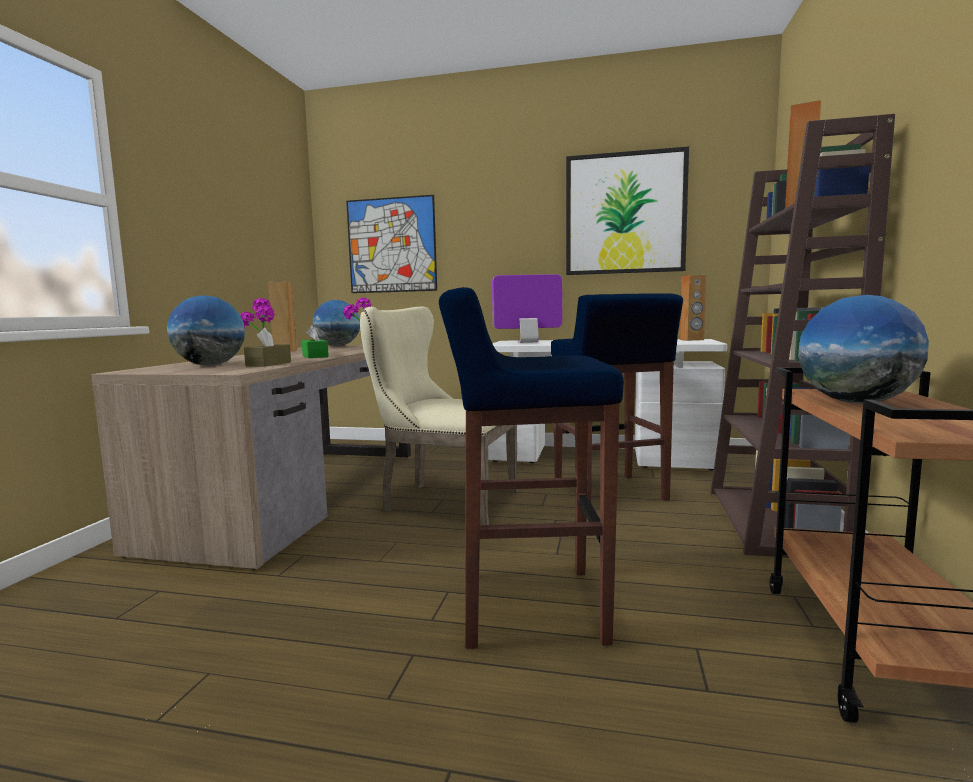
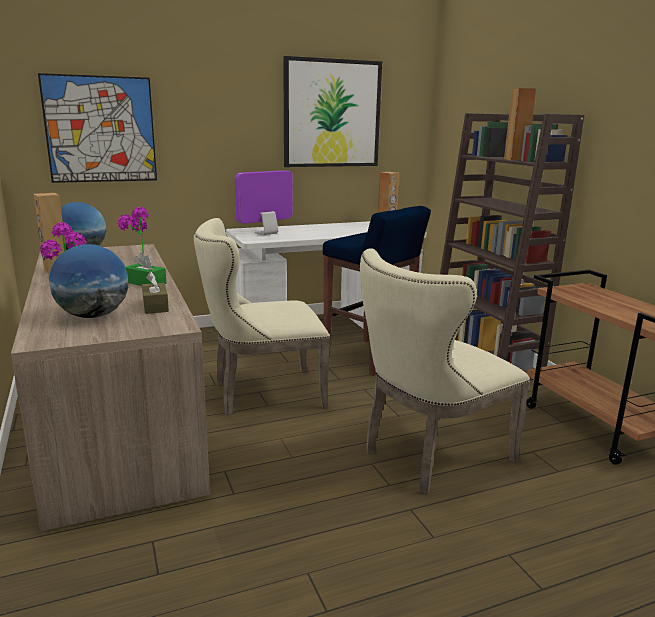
camera: 35 degrees left, 10 degrees up
blue stool [439,287,624,649] -> beige chair [360,248,530,494]
globe [798,295,929,404] -> none

